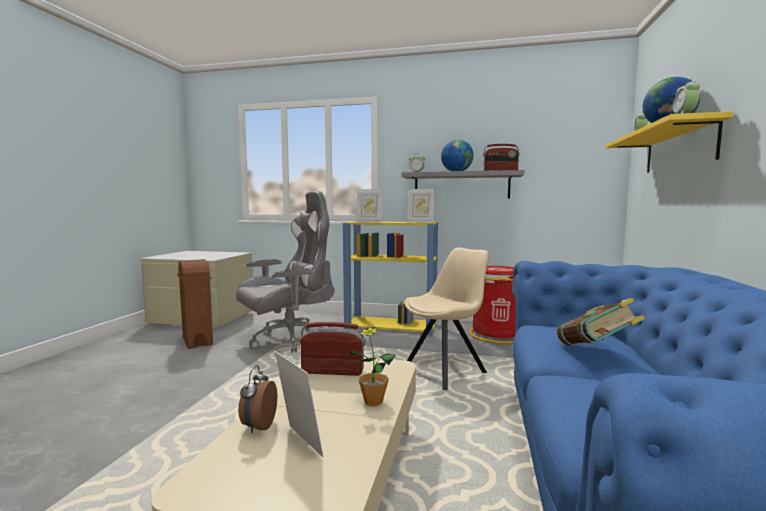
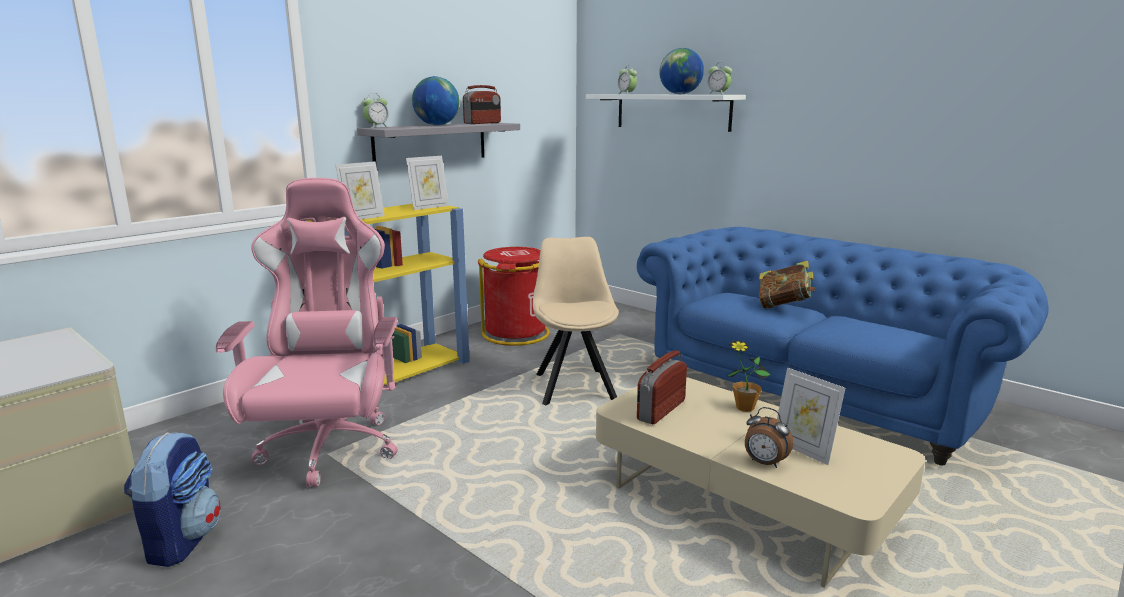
camera: 60 degrees left, 10 degrees up
brown trash can [177,259,213,349] -> backpack [124,432,221,567]
grey office chair [236,190,335,353] -> pink office chair [216,178,398,487]
picture frame [275,351,323,457] -> picture frame turned 120 degrees counterclockwise [777,368,845,465]
yellow shelf [605,111,733,173] -> white shelf [586,94,746,132]

